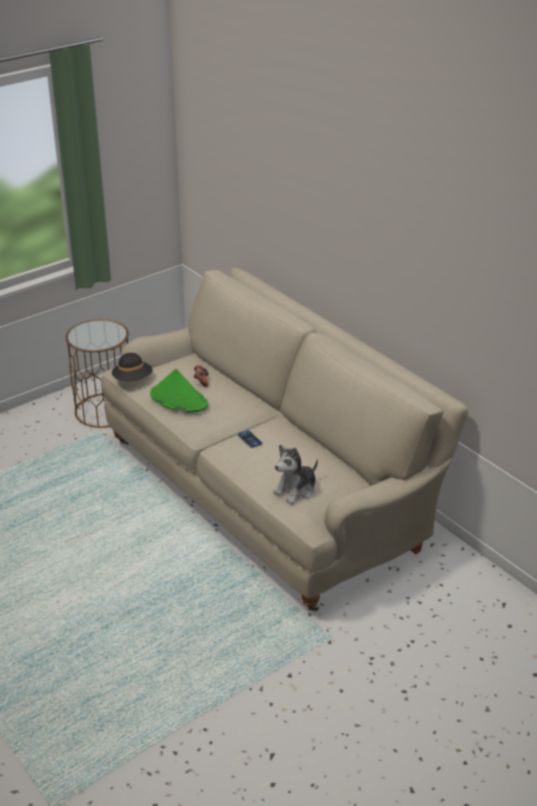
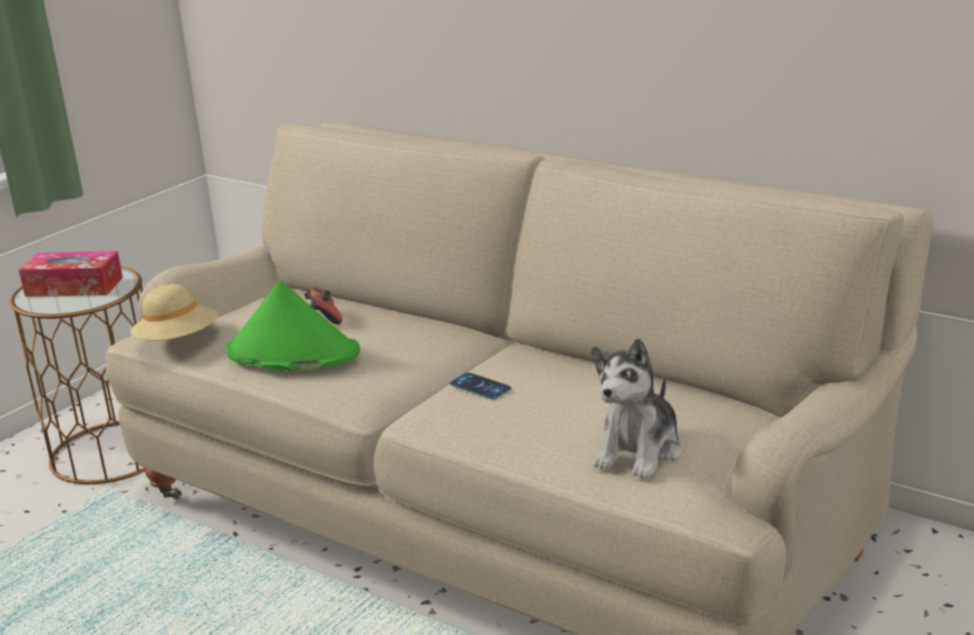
camera: 15 degrees left, 10 degrees down
black hat [112,353,153,381] -> beige hat [130,284,219,341]
none -> tissue box [19,251,123,297]

